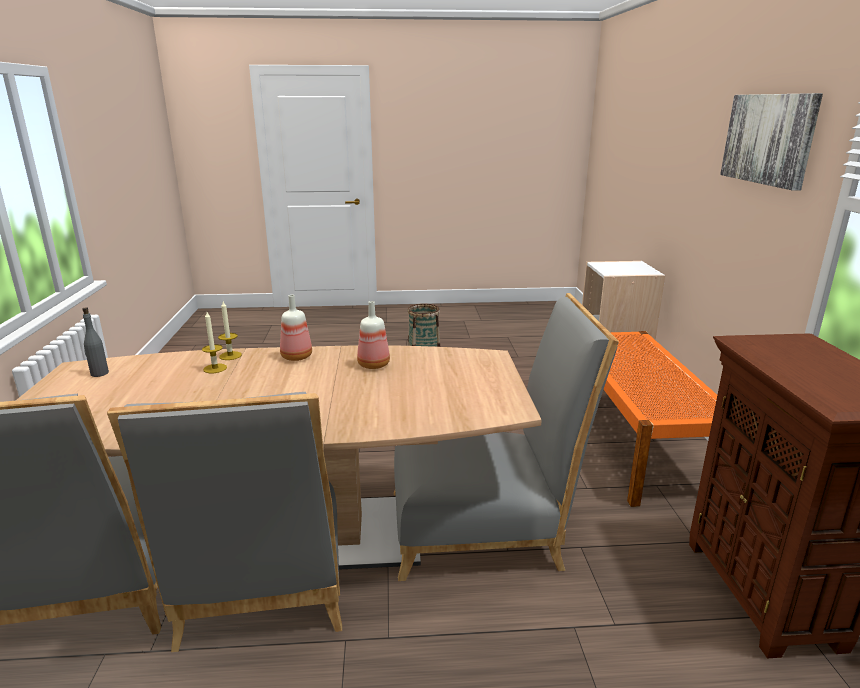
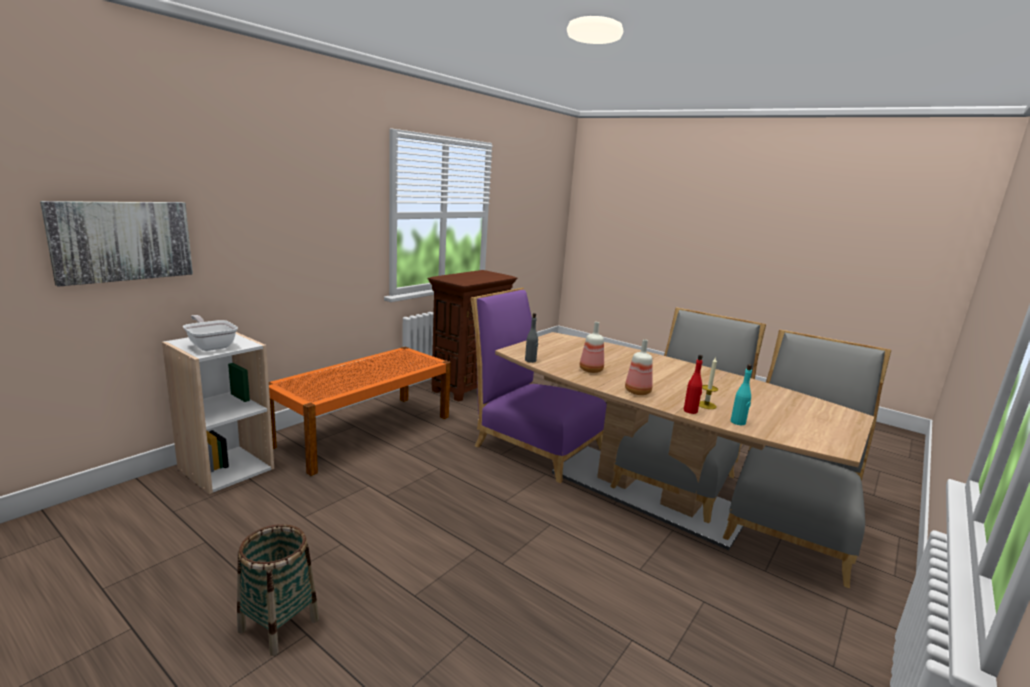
camera: 140 degrees left, 5 degrees down
grey bottle [82,307,109,377] -> grey bottle moved to [525,313,538,363]
candle [218,301,242,360] -> red bottle [684,355,703,414]
grey chair [394,293,619,581] -> purple chair [471,288,607,483]
picture [720,93,823,191] -> picture moved to [40,201,193,287]
none -> frying pan [183,315,238,351]
none -> turquoise bottle [731,364,752,425]

